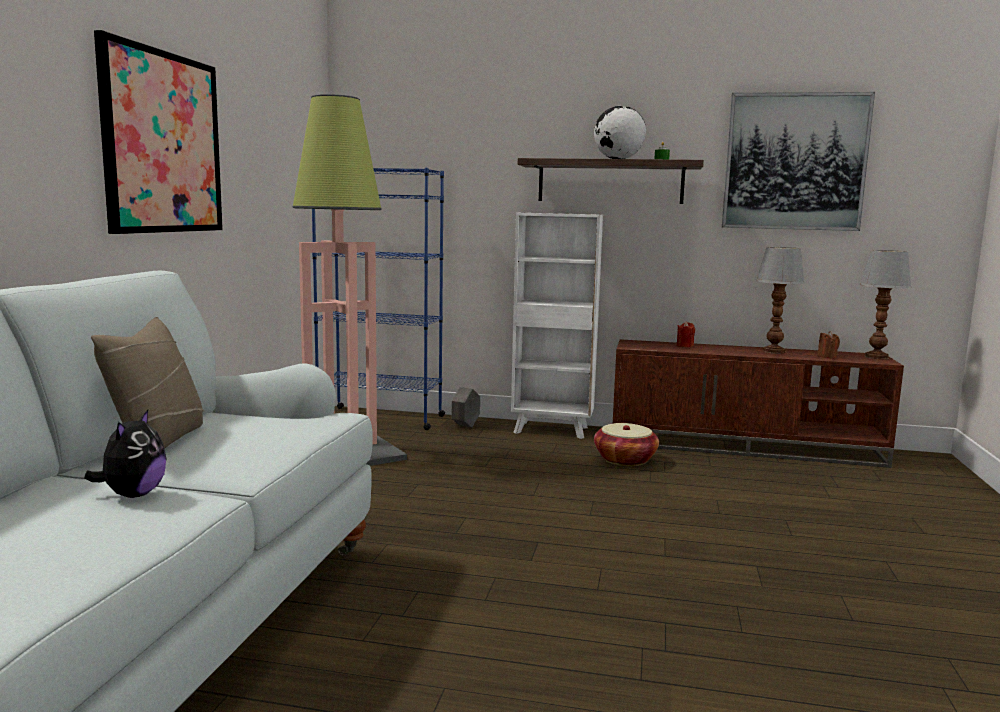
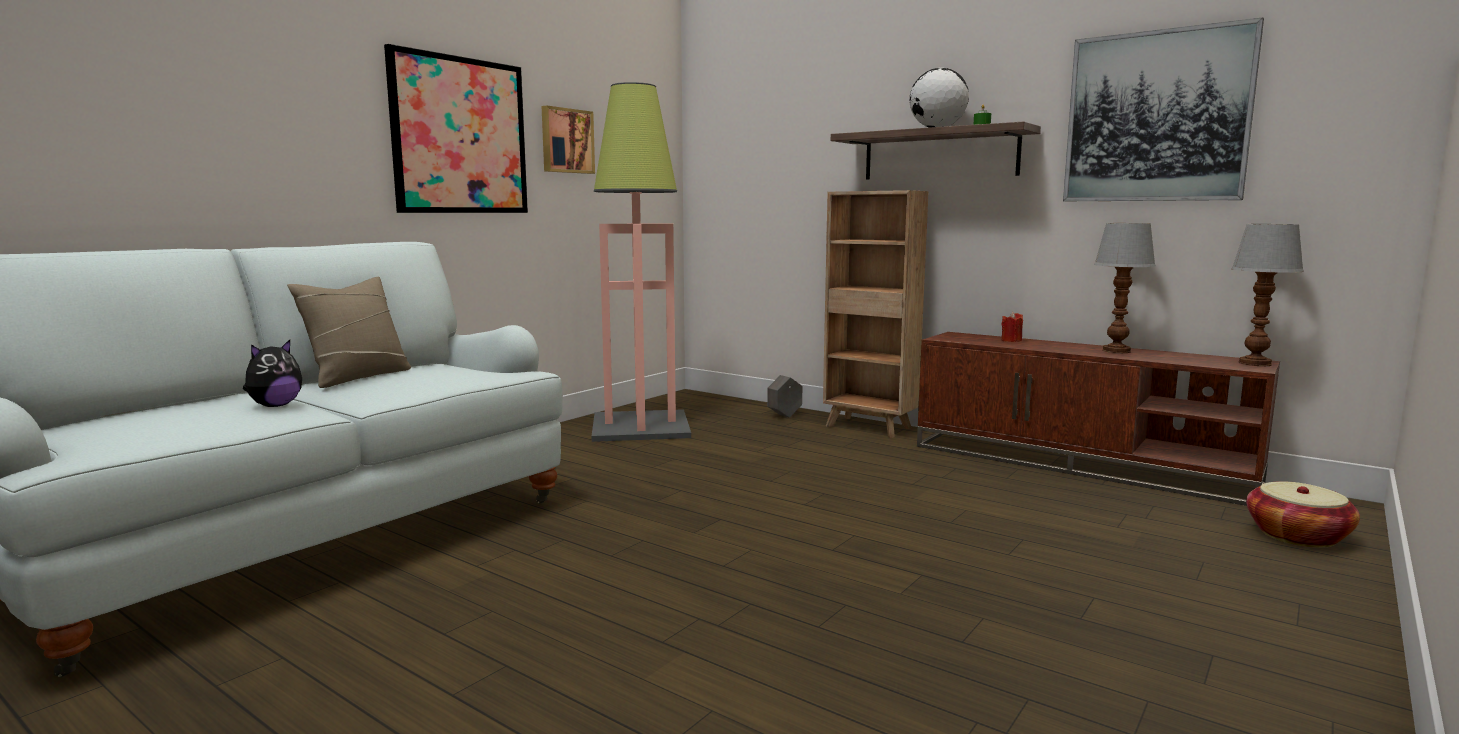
camera: 25 degrees right, 0 degrees up
blue bookcase [312,168,445,430] -> none
white bookcase [511,213,603,439] -> brown bookcase [823,190,929,438]
basket [594,423,659,466] -> basket moved to [1246,481,1360,548]
brown candle [817,331,840,359] -> none
none -> picture [542,106,595,174]

